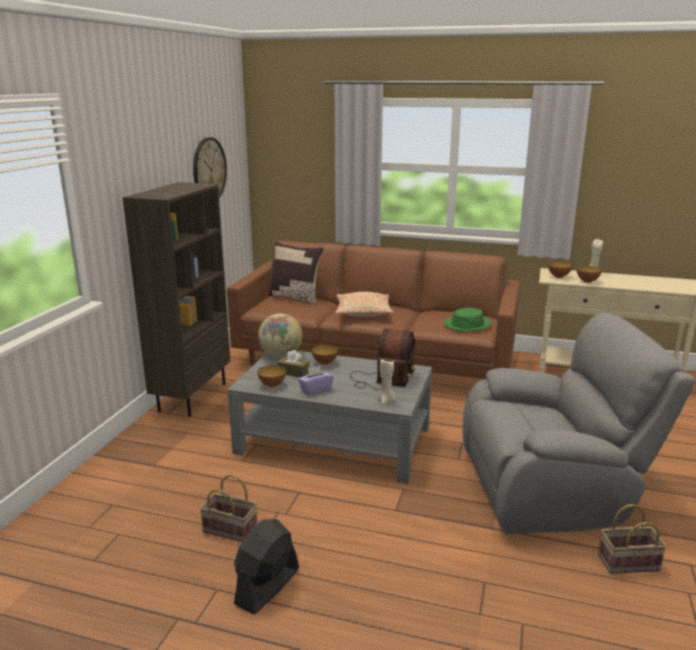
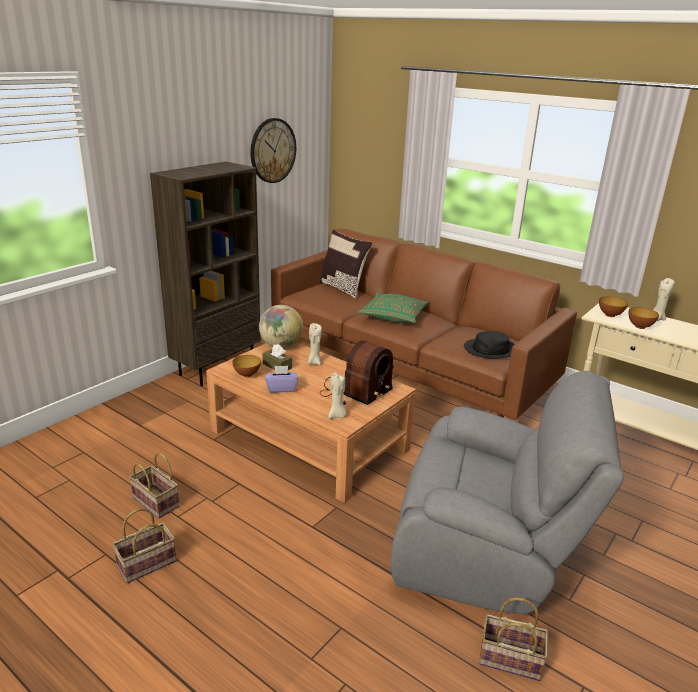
camera: 20 degrees right, 5 degrees up
grey coffee table [228,351,432,484] -> brown coffee table [206,343,416,503]
black fan [234,519,299,614] -> basket [112,508,177,583]
bowl [312,345,338,365] -> beige candle [308,323,322,365]
beige pillow [336,292,393,317] -> green pillow [358,293,429,323]
green hat [444,308,492,331] -> black hat [464,331,515,359]

